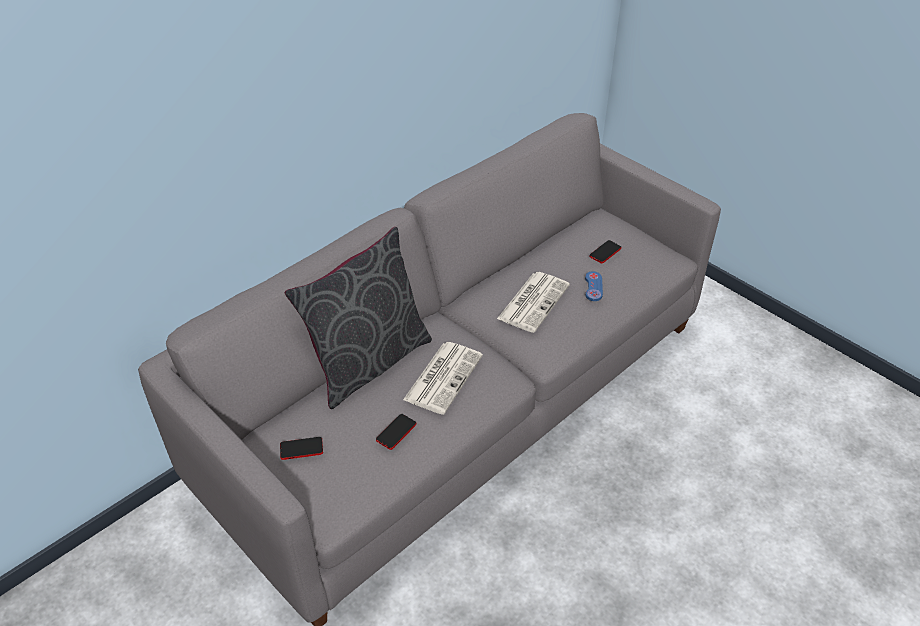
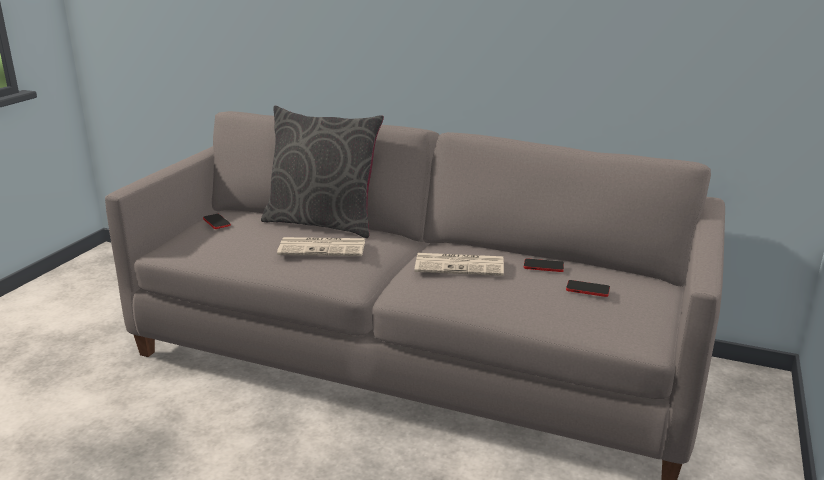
camera: 65 degrees right, 20 degrees down
phone [376,414,416,450] -> phone moved to [524,259,564,272]
blue game controller [585,271,603,301] -> none

